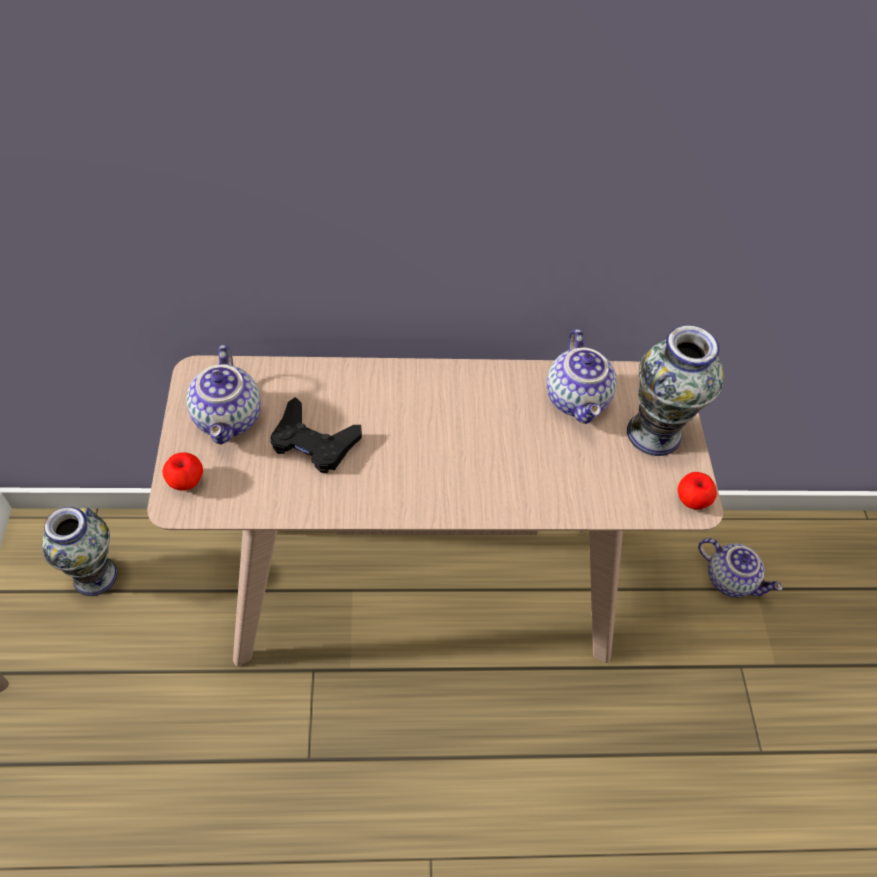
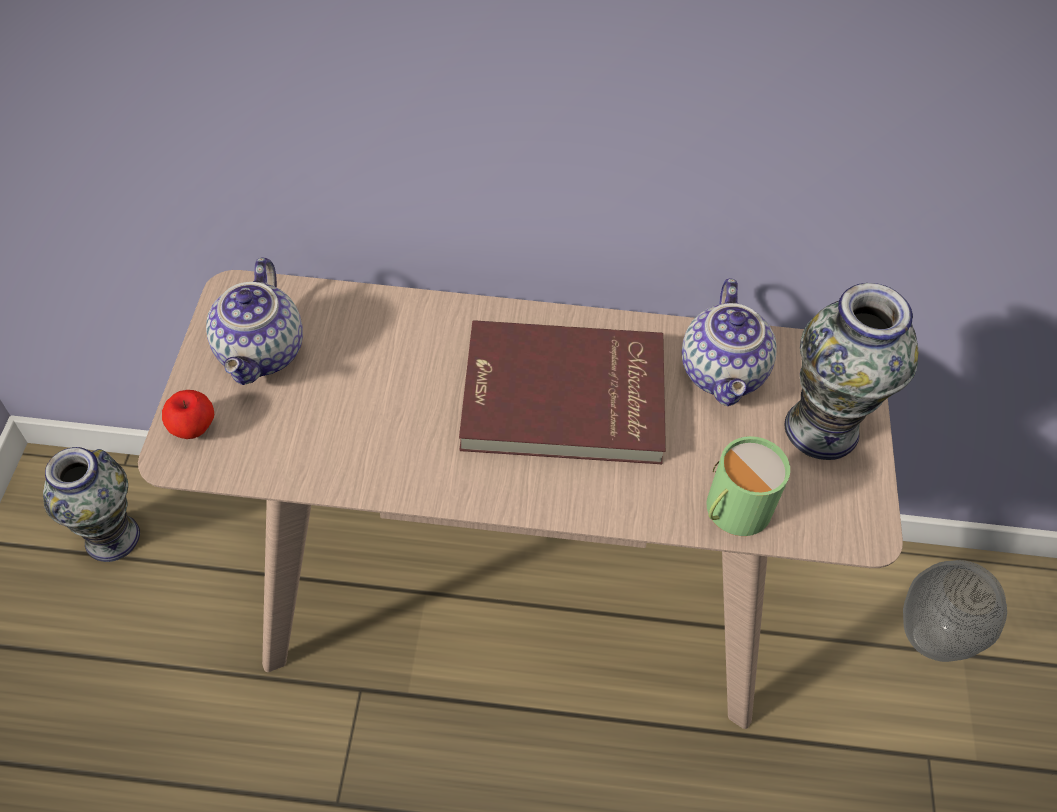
camera: 10 degrees right, 0 degrees up
black game controller [270,397,362,473] -> none
apple [678,472,717,510] -> none
teapot [698,538,783,598] -> vase [903,560,1007,662]
none -> red book [459,320,666,464]
none -> green mug [706,436,790,536]

